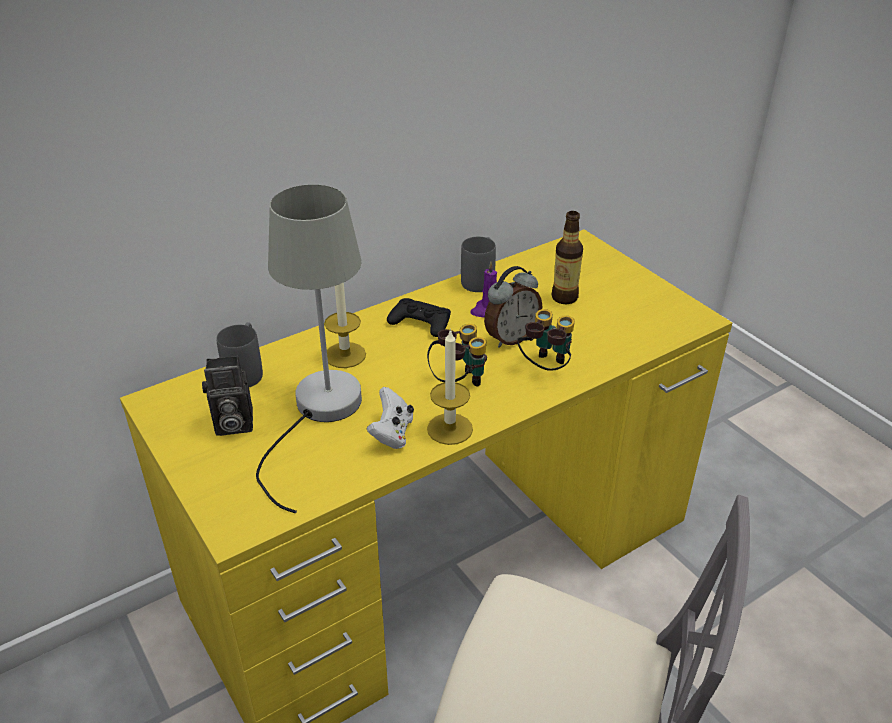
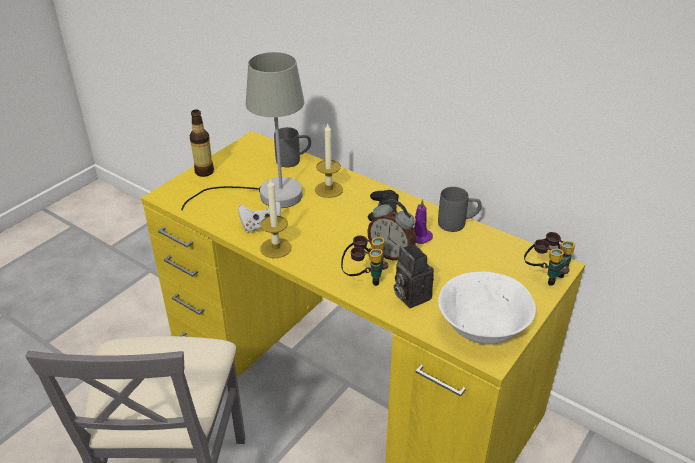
camera: 70 degrees right, 0 degrees up
camera [202,356,253,436] -> camera moved to [394,244,434,308]
binoculars [427,324,487,386] -> binoculars moved to [524,232,575,286]
bottle [552,211,583,304] -> bottle moved to [190,109,214,177]
none -> white bowl [438,272,536,344]

